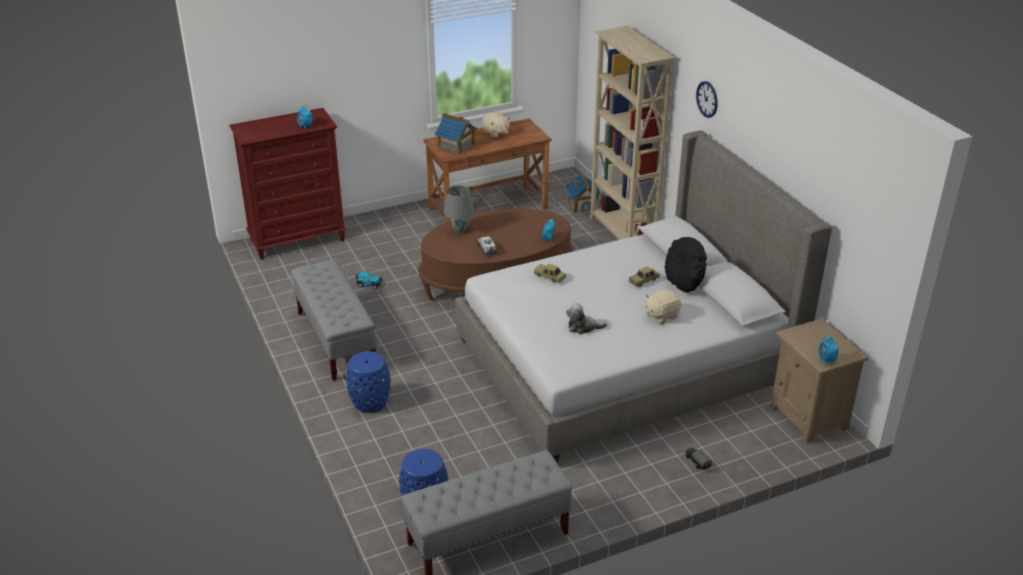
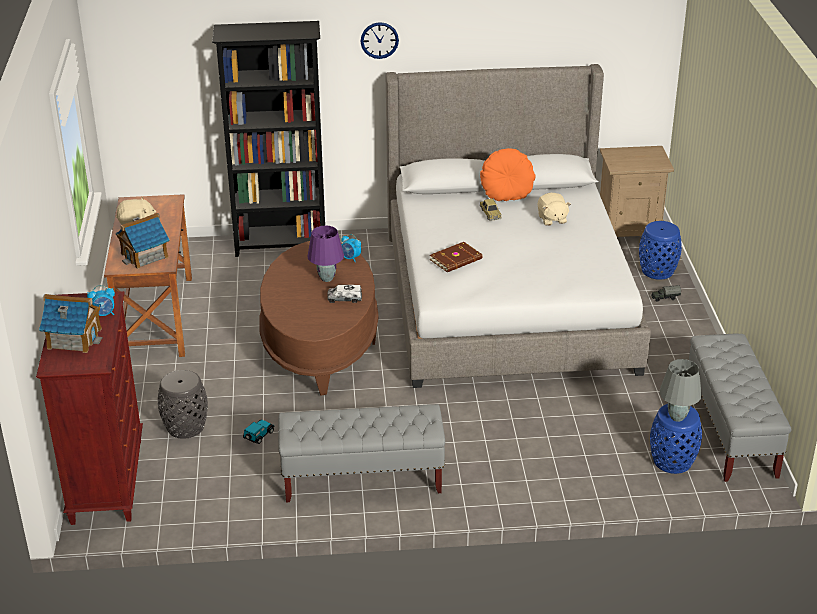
camera: 70 degrees left, 0 degrees up
blue stool [346,351,391,413] -> blue stool moved to [639,221,682,280]
grey table lamp [444,186,475,234] -> grey table lamp moved to [659,359,702,422]
toy car [534,264,566,283] -> brown book [430,242,483,272]
toy house [565,172,603,214] -> toy house moved to [39,294,103,353]
plush toy [566,303,607,334] -> none
beige bookcase [590,26,676,240] -> black bookcase [212,21,325,257]
black pillow [664,237,707,293] -> orange pillow [480,148,536,201]
alarm clock [818,335,839,366] -> none
none -> grey stool [158,370,208,439]
none -> purple table lamp [307,226,344,282]

